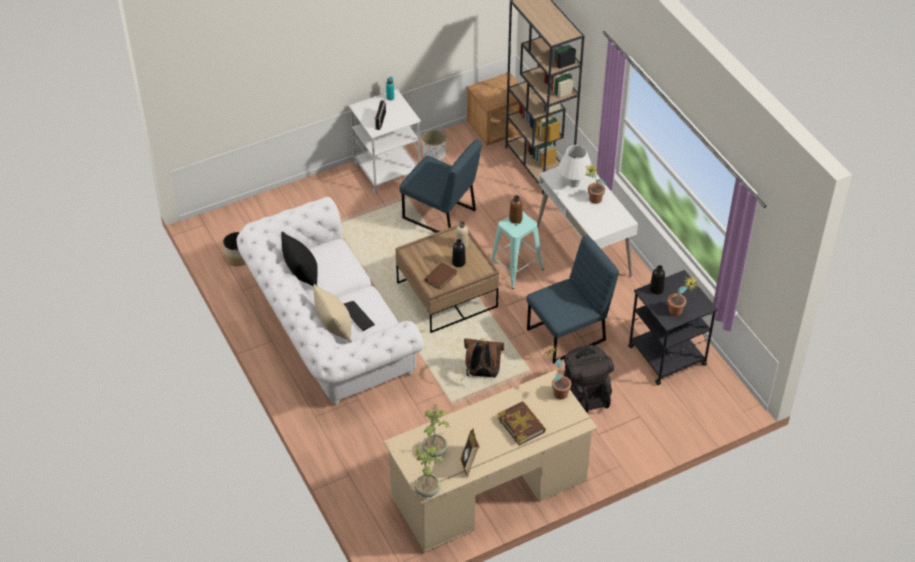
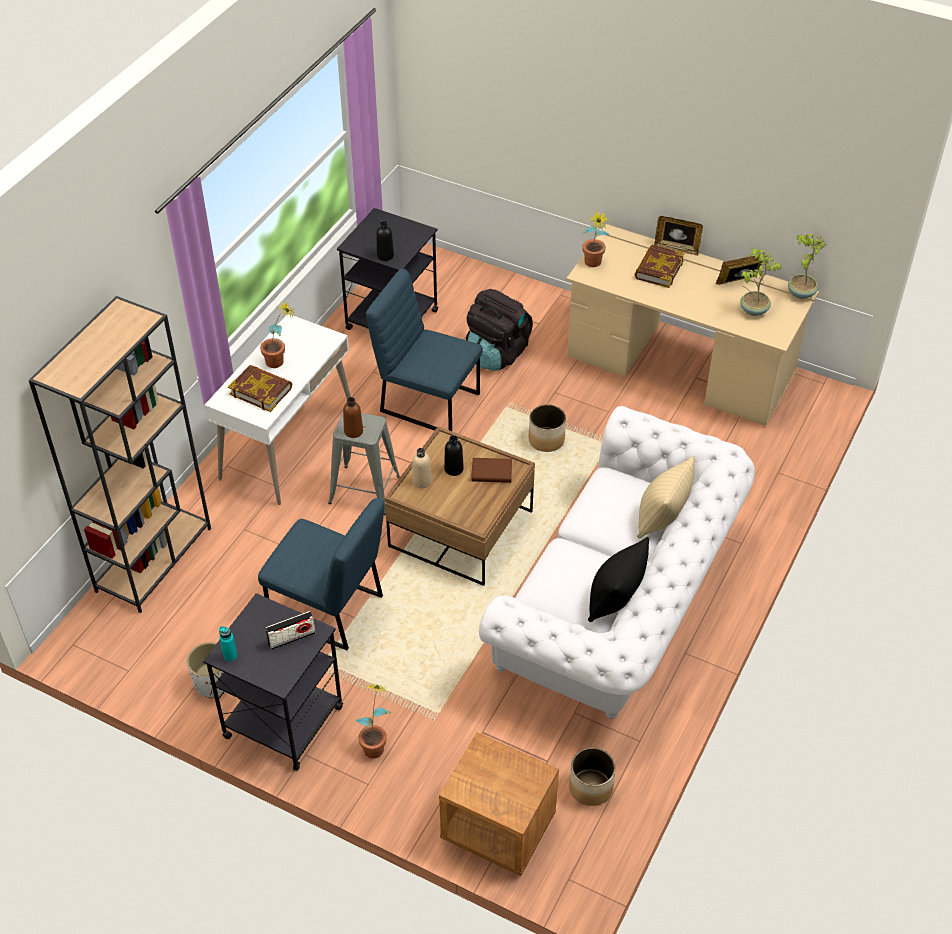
camera: 125 degrees left, 0 degrees up
keyboard [344,301,375,331] -> none
white cart [349,89,421,193] -> black cart [203,593,343,771]
blue chair [400,140,482,233] -> blue chair turned 120 degrees clockwise [258,498,384,650]
brown backpack [464,339,504,378] -> planter [529,404,566,452]
brown nightstand [467,73,520,146] -> brown nightstand moved to [439,732,559,876]
turquoise stool [491,211,544,289] -> grey stool [328,413,400,515]
white table lamp [558,145,593,187] -> book [228,365,292,412]
potted plant [667,277,698,316] -> potted plant moved to [356,684,391,758]
none -> picture frame [654,216,703,256]

